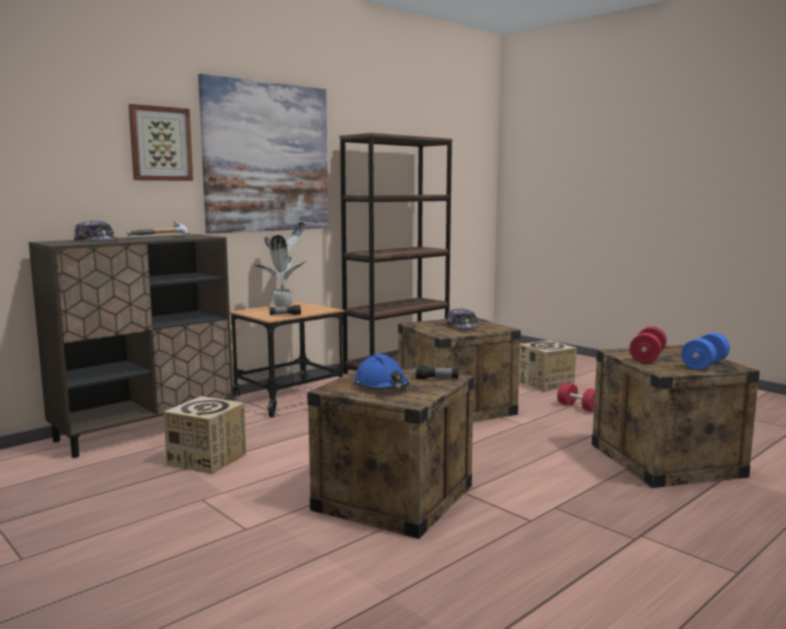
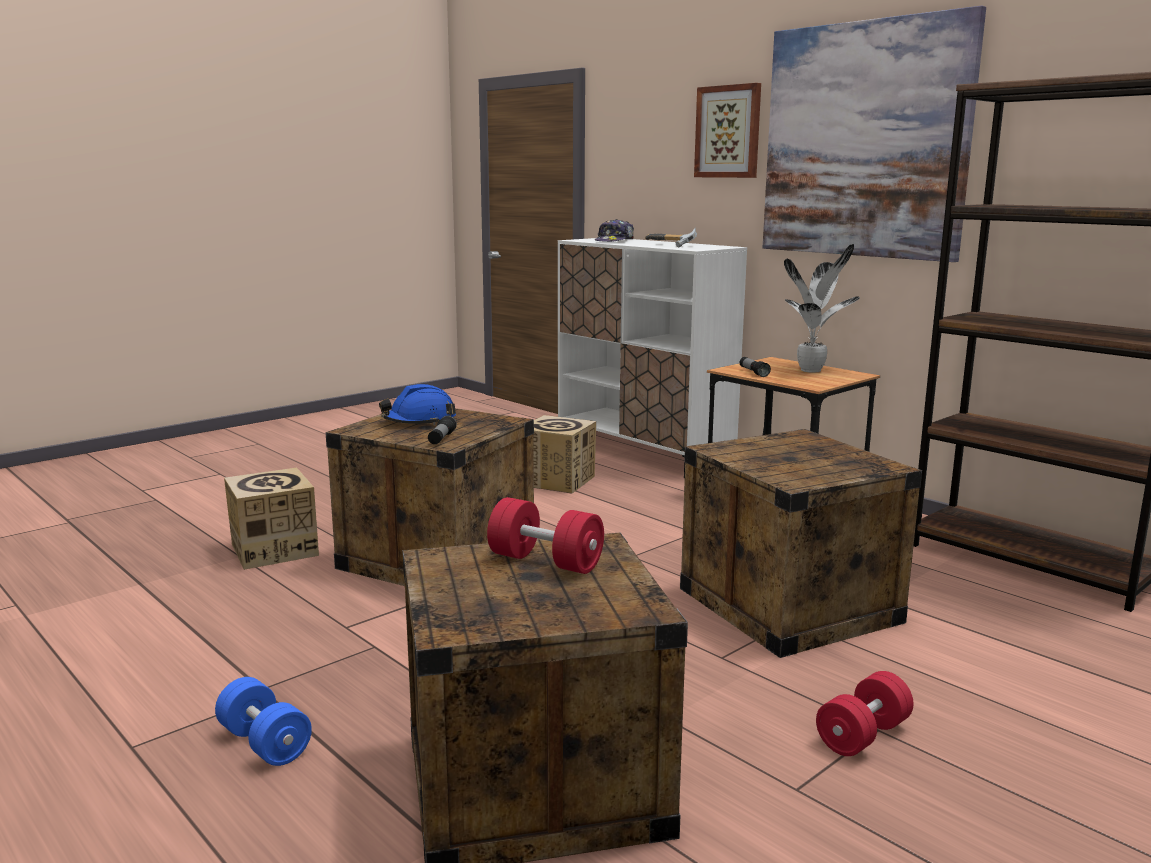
camera: 90 degrees right, 5 degrees up
brown cabinet [29,234,233,458] -> white cabinet [558,238,747,478]
cap [446,308,479,329] -> none
cardboard box [519,340,577,392] -> cardboard box moved to [224,468,319,570]
blue dumbbell [681,333,730,370] -> blue dumbbell moved to [215,677,312,766]

